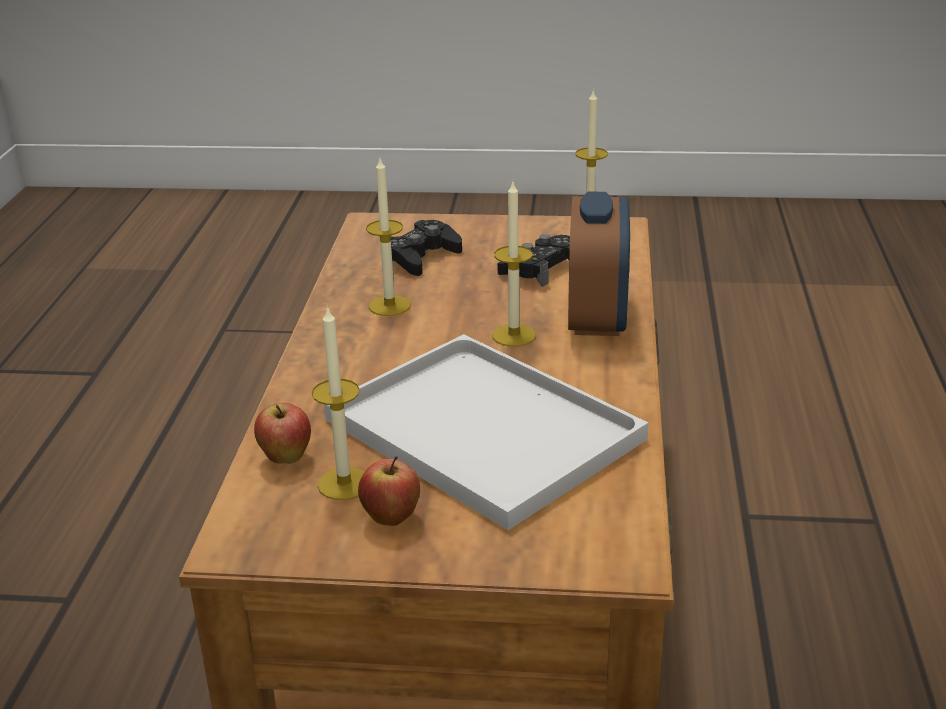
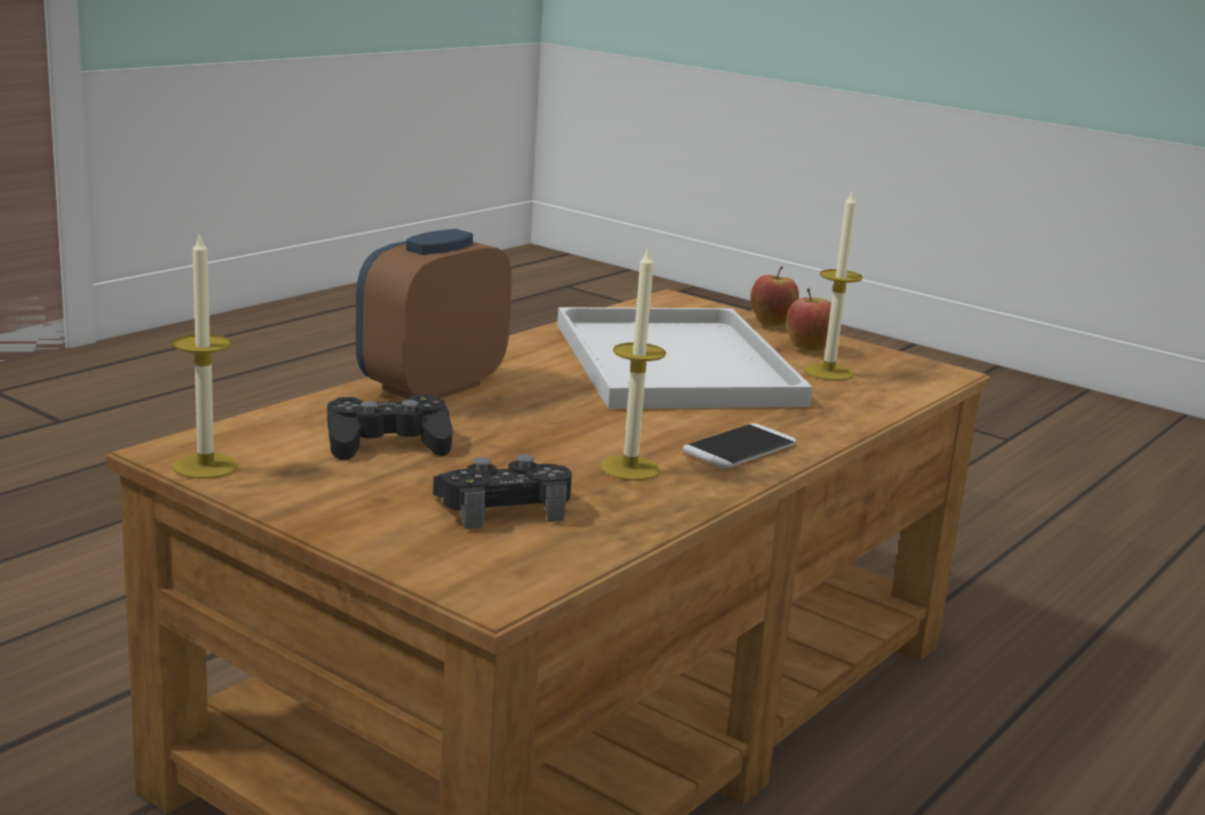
camera: 150 degrees left, 10 degrees down
apple [254,403,311,464] -> apple moved to [751,266,799,327]
candle [492,182,536,347] -> none
none -> phone [683,423,796,468]

